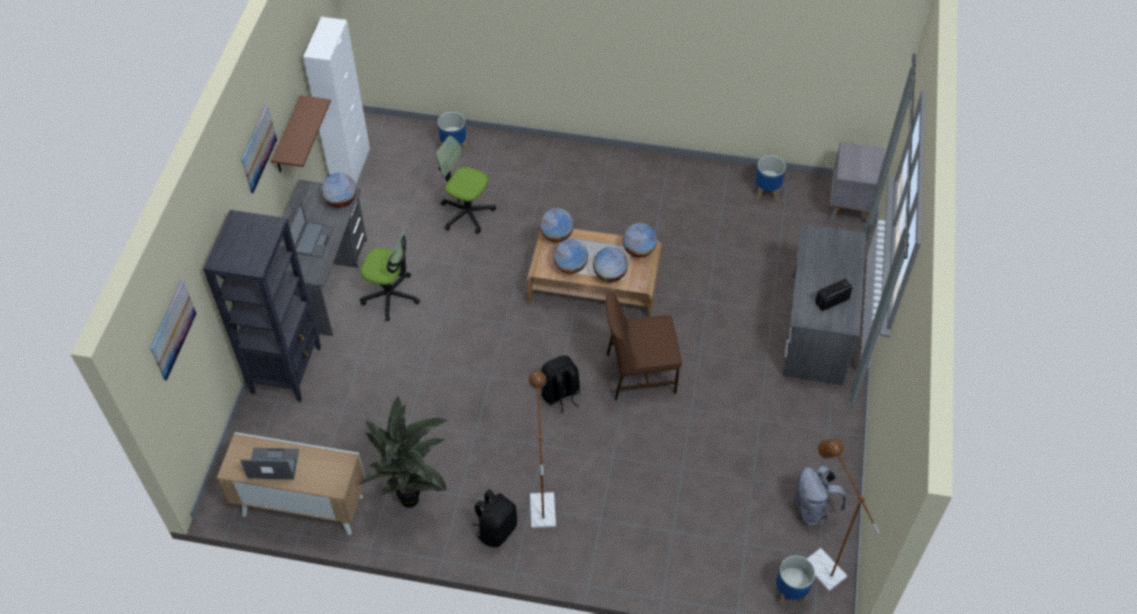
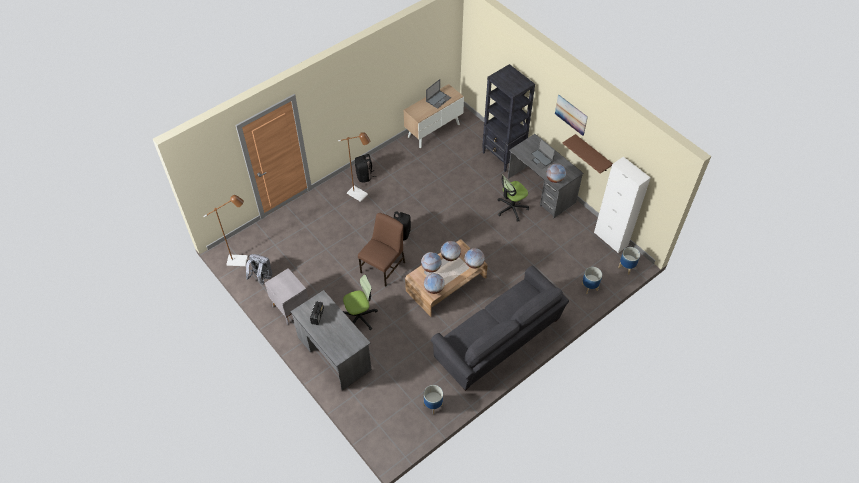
camera: 130 degrees right, 0 degrees up
picture [150,281,197,381] -> none
potted plant [359,396,447,508] -> none
office chair [436,136,496,234] -> office chair moved to [343,275,378,330]
planter [776,555,815,604] -> planter moved to [618,247,640,275]
grey nightstand [830,142,885,223] -> grey nightstand moved to [265,268,309,325]
none -> grey sofa [431,265,569,391]

